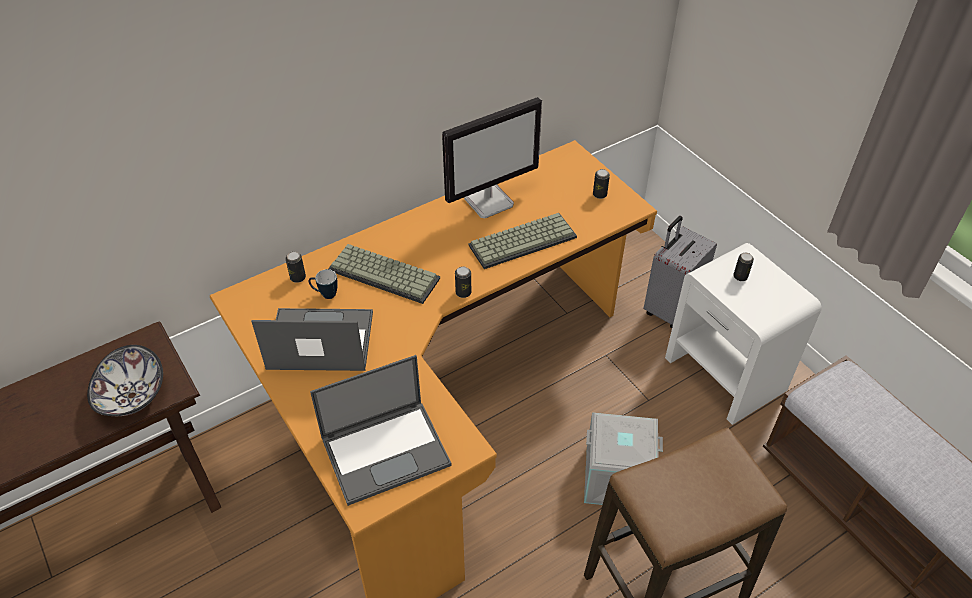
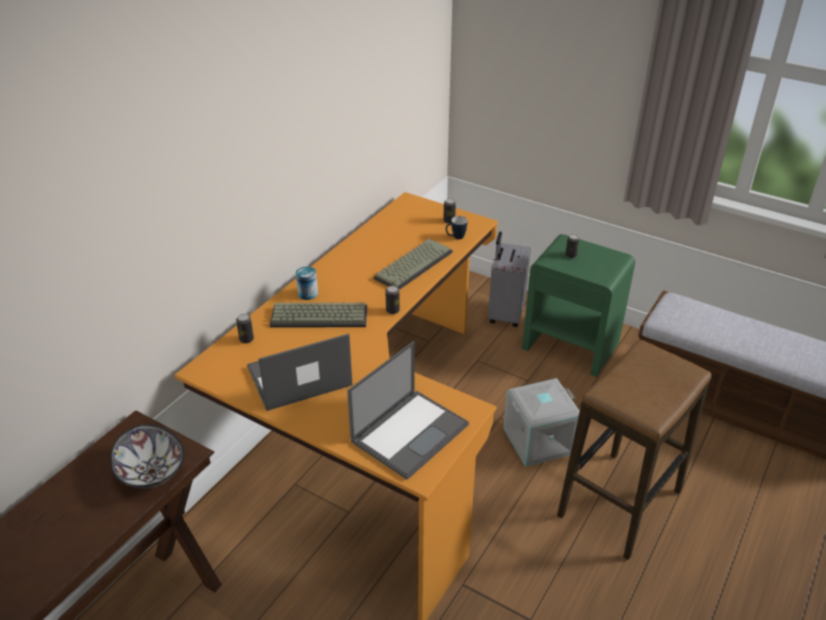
camera: 25 degrees left, 10 degrees down
mug [309,269,338,299] -> mug moved to [446,216,467,239]
monitor [442,97,542,218] -> none
white nightstand [665,243,822,425] -> green nightstand [522,234,635,377]
none -> can [296,266,318,300]

